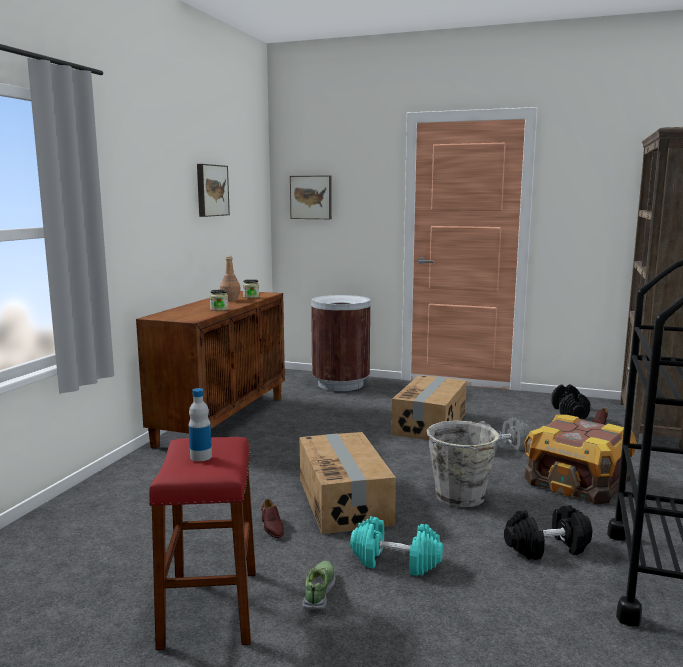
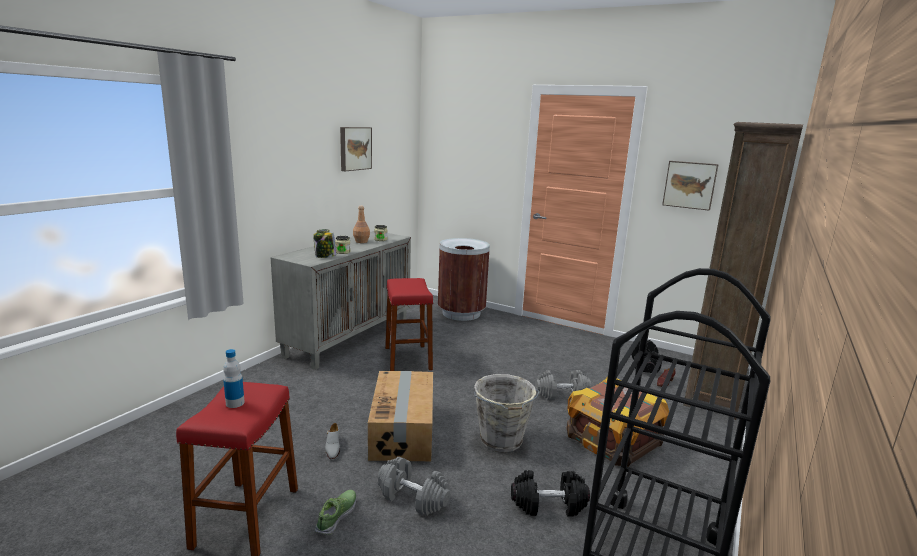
camera: 10 degrees right, 5 degrees up
brown cabinet [136,291,285,449] -> grey cabinet [270,231,411,370]
brown shoe [261,499,284,538] -> grey shoe [325,423,340,460]
picture [290,175,332,219] -> picture moved to [662,161,719,211]
turquoise dumbbell [350,516,443,576] -> grey dumbbell [378,457,450,515]
cardboard box [391,375,467,440] -> none
none -> jar [313,229,336,258]
none -> red stool [385,278,433,371]

